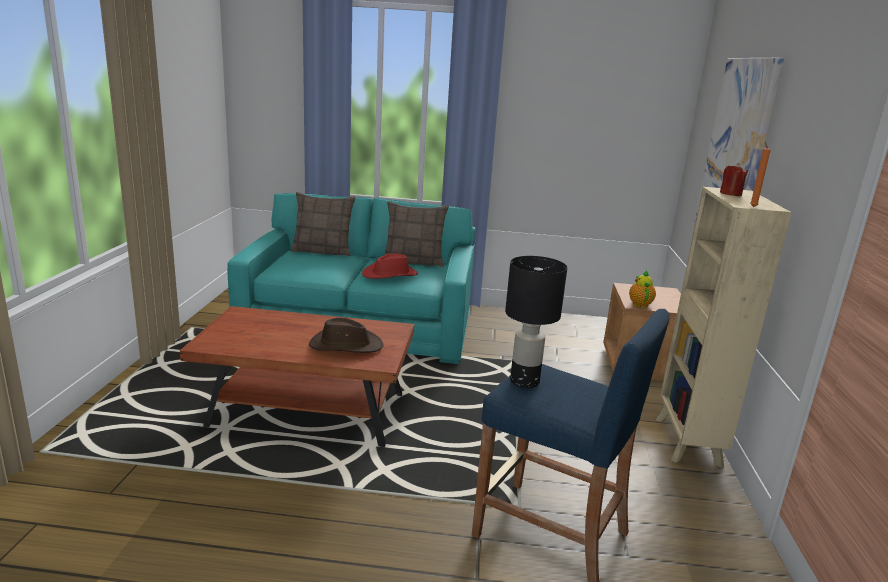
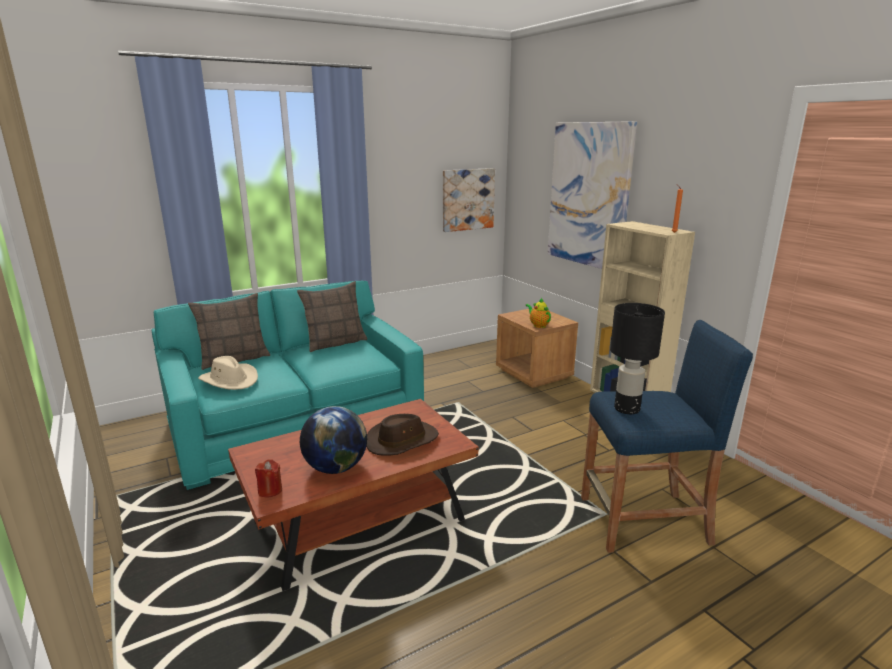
camera: 35 degrees left, 0 degrees up
red hat [362,253,418,279] -> none
red candle [720,163,748,196] -> red candle moved to [255,459,282,498]
none -> beige hat [198,356,258,390]
none -> globe [300,406,367,474]
none -> picture [443,168,495,232]

